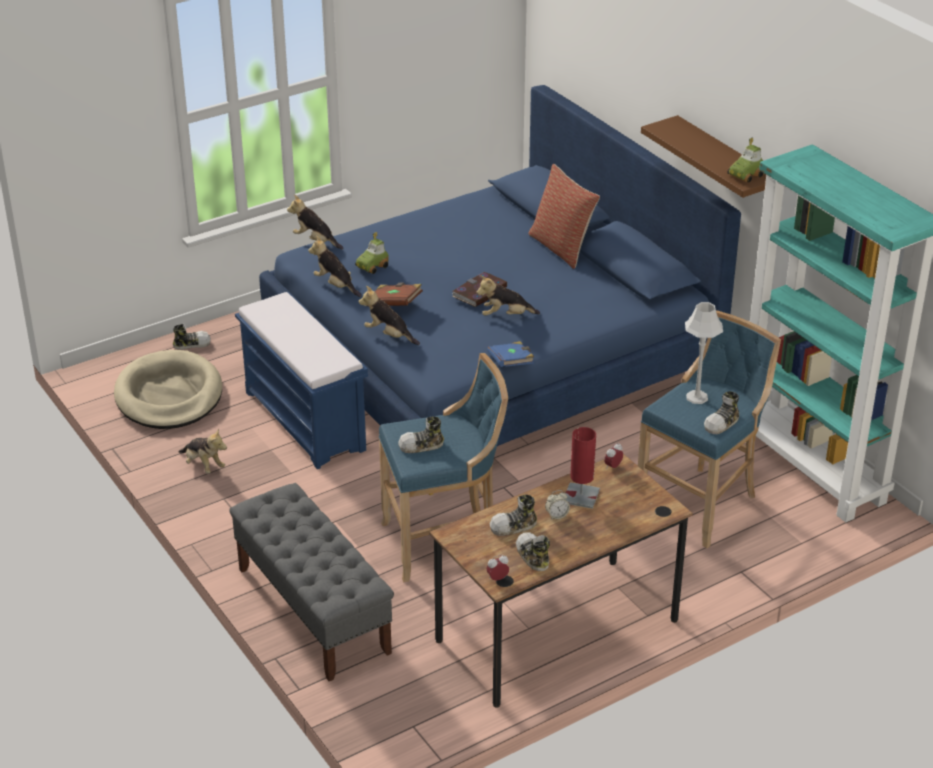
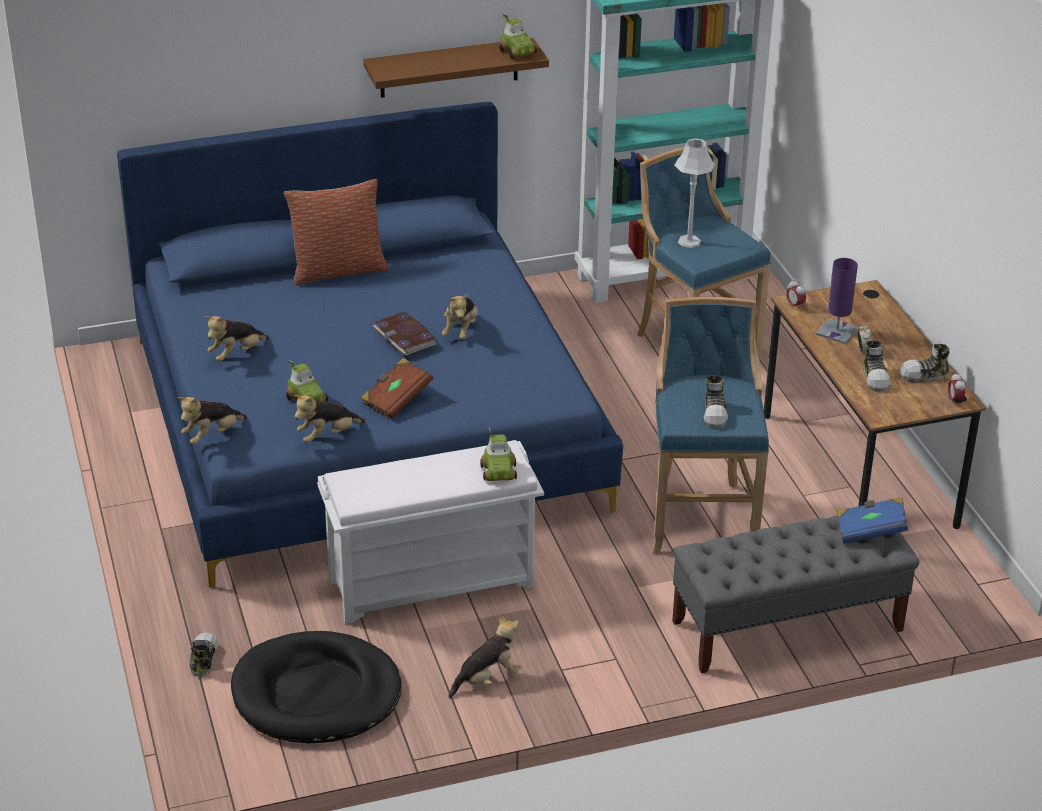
camera: 75 degrees left, 0 degrees up
beige dog bed [114,350,222,429] -> black dog bed [231,631,402,743]
blue bench [235,292,368,469] -> white bench [317,440,544,624]
plush toy [358,286,420,345] -> plush toy moved to [204,316,269,362]
blue book [487,341,534,367] -> blue book moved to [837,497,908,544]
red table lamp [565,427,600,509] -> purple table lamp [816,258,858,344]
shoe [704,391,739,434] -> none
none -> toy car [480,427,517,481]

